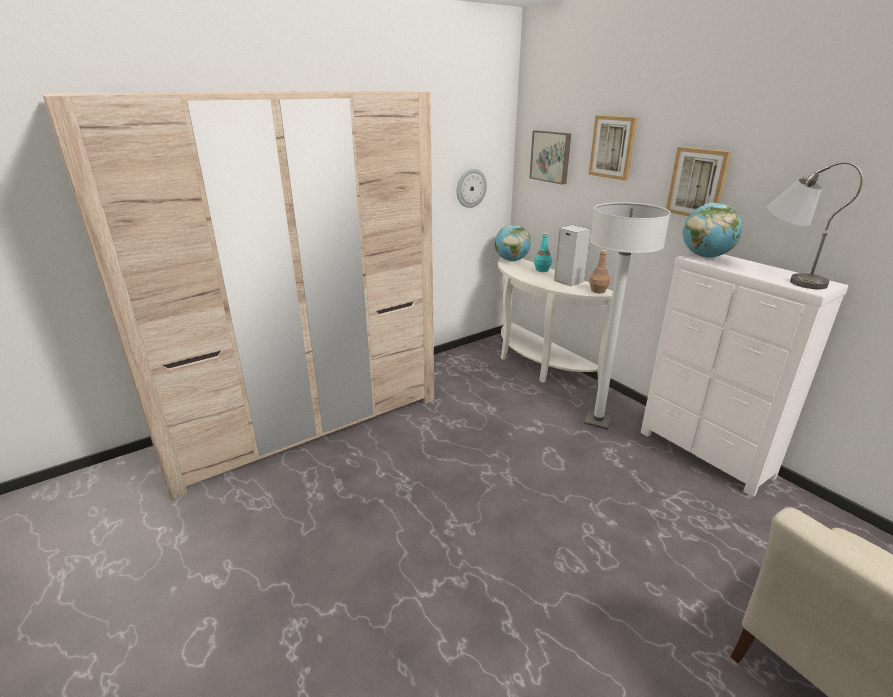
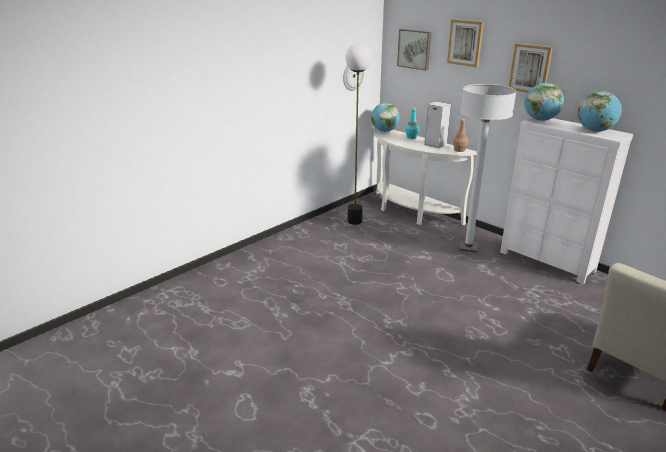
camera: 10 degrees left, 0 degrees up
beige wardrobe [42,91,434,499] -> none
grey table lamp [767,162,863,289] -> globe [578,91,622,132]
none -> floor lamp [345,43,371,225]

